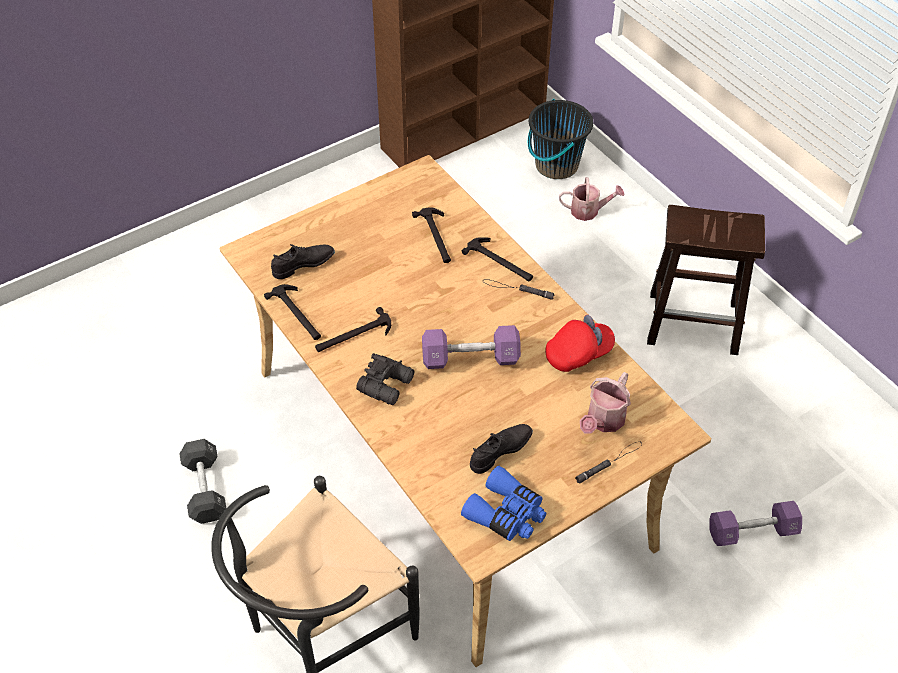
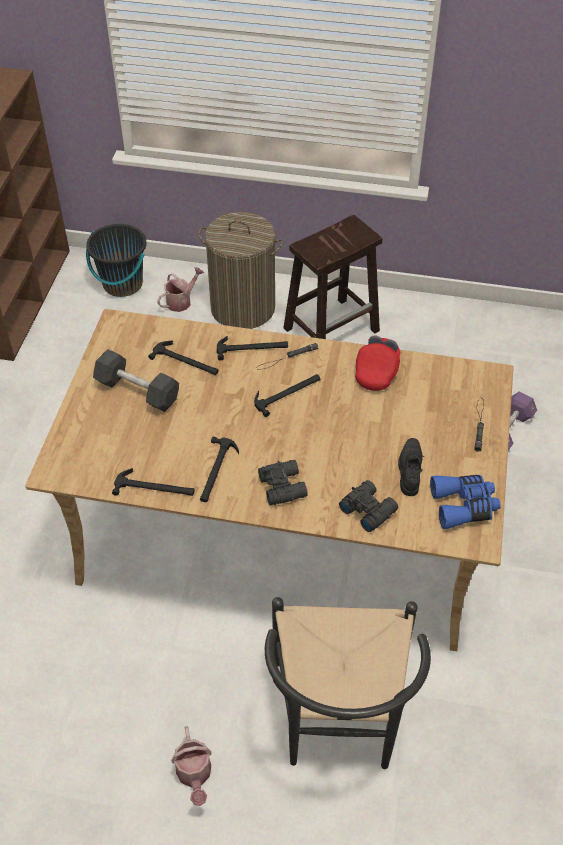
camera: 45 degrees left, 0 degrees up
black dumbbell [179,439,226,524] -> black dumbbell moved to [93,349,179,412]
black shoe [271,244,335,279] -> none
purple dumbbell [422,325,521,369] -> none
watering can [580,372,631,434] -> watering can moved to [171,726,212,806]
none -> laundry basket [199,212,283,329]
none -> hammer [254,374,320,417]
none -> black binoculars [339,480,398,532]

